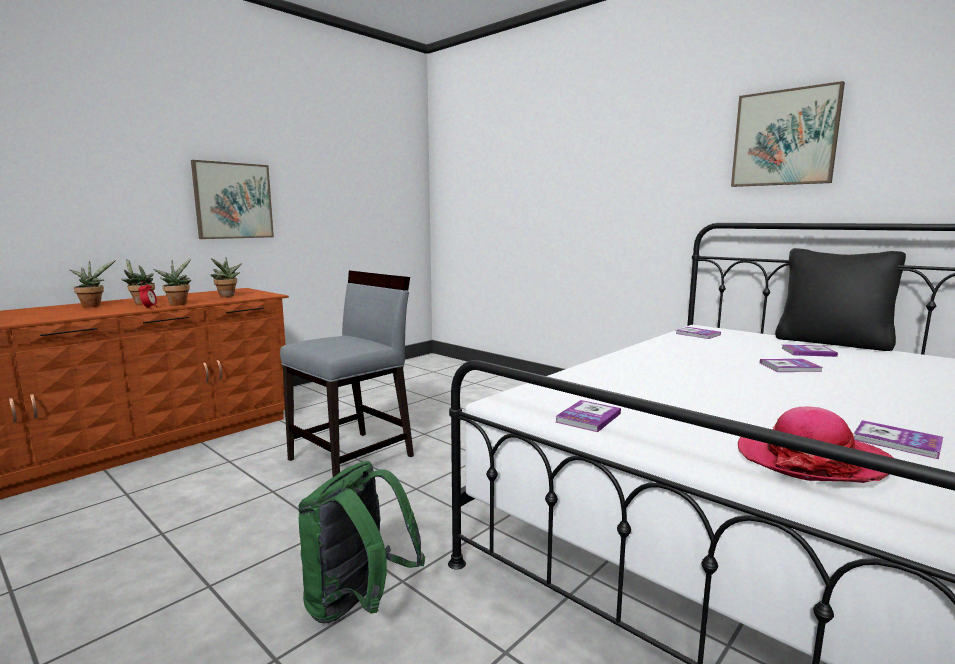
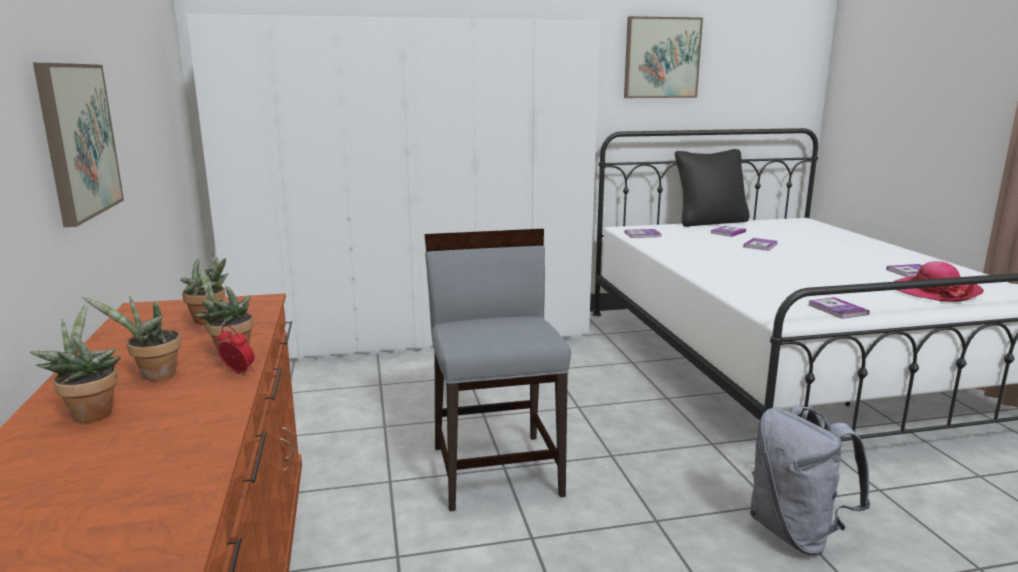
camera: 55 degrees left, 5 degrees up
green backpack [298,461,425,623] -> grey backpack [750,406,870,556]
none -> white wardrobe [186,14,600,361]

